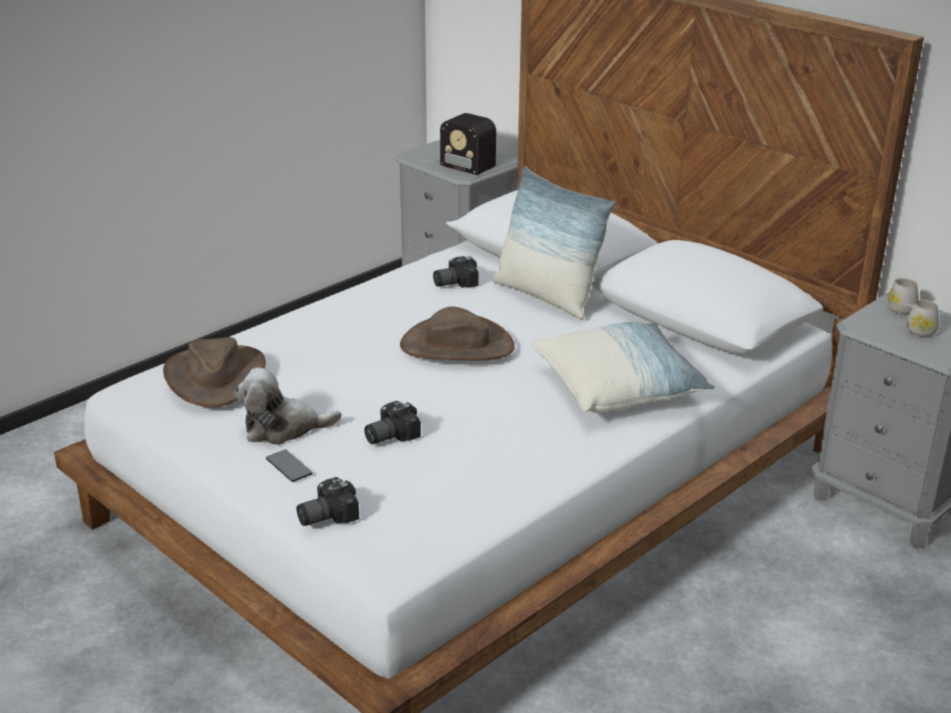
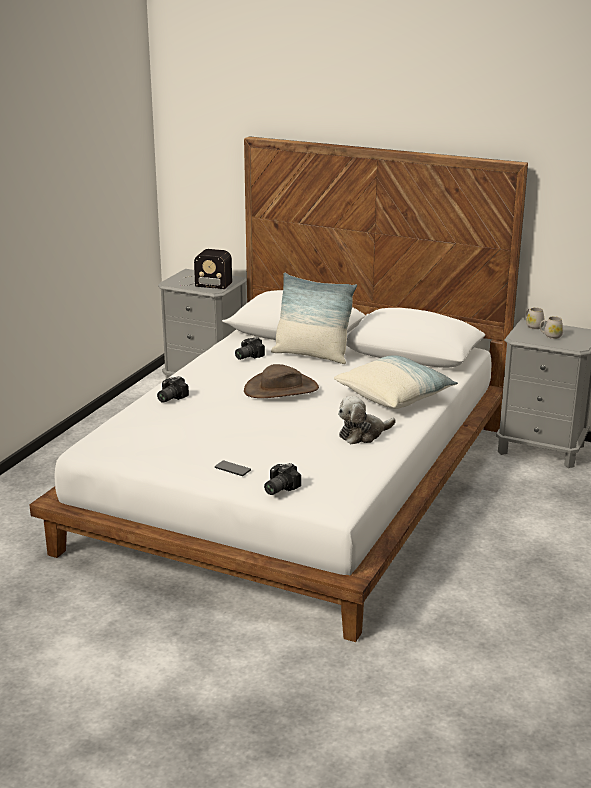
camera: 20 degrees left, 5 degrees down
brown hat [163,337,266,407] -> none
plush toy [235,367,342,445] -> plush toy moved to [338,396,396,444]
camera [364,401,421,444] -> camera moved to [157,376,189,403]

